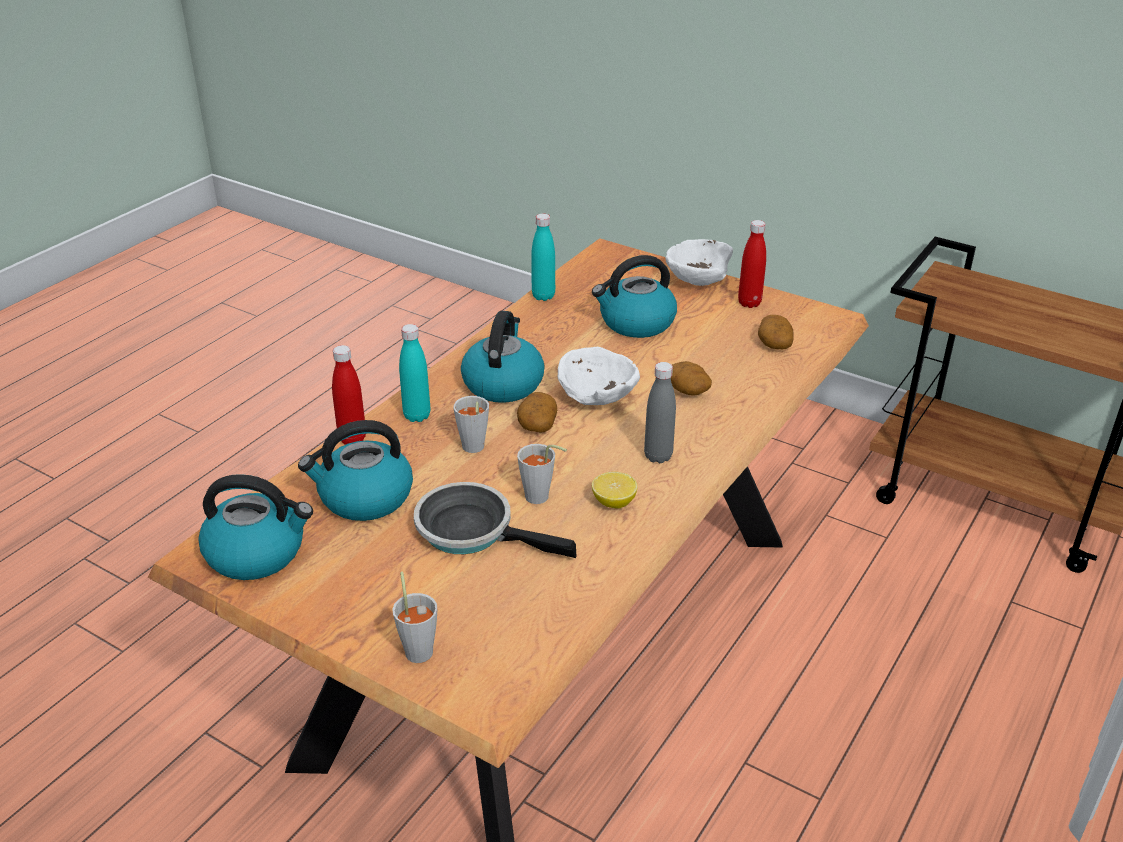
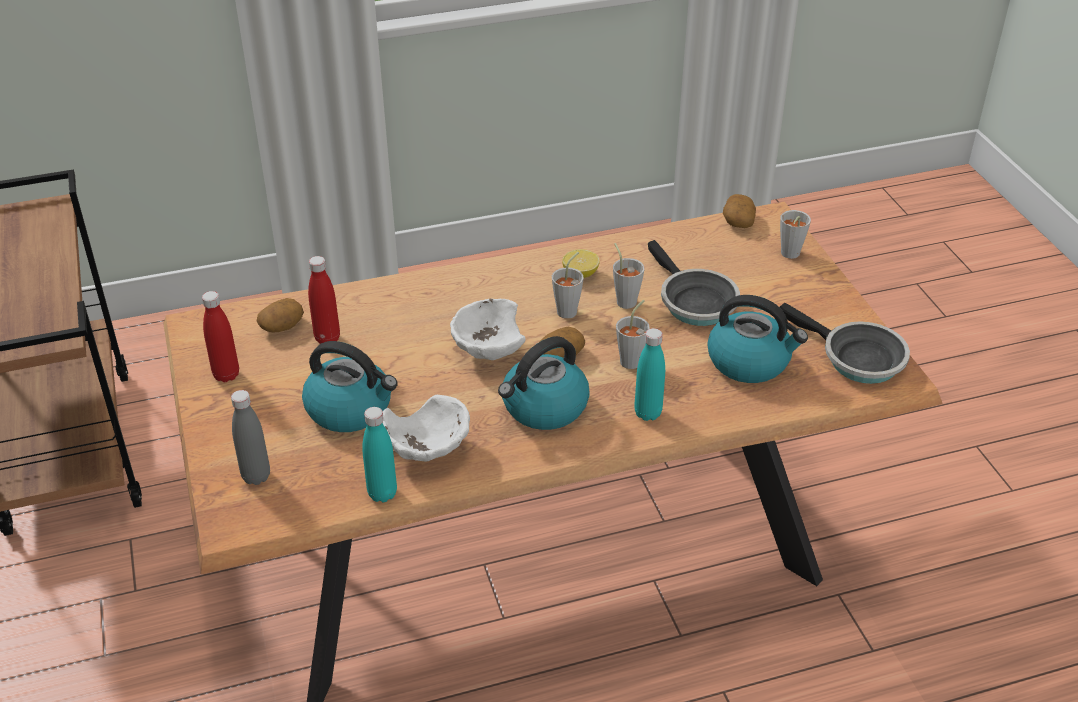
camera: 140 degrees left, 5 degrees up
kettle [198,474,313,580] -> frying pan [779,303,910,384]
red bottle [332,345,366,445] -> red bottle moved to [308,256,340,344]
grey bottle [644,362,676,463] -> grey bottle moved to [231,390,270,485]
white bowl [665,239,733,286] -> white bowl moved to [383,395,470,462]
potato [671,361,712,395] -> potato moved to [723,194,756,228]
none -> grey cup [552,252,584,319]

